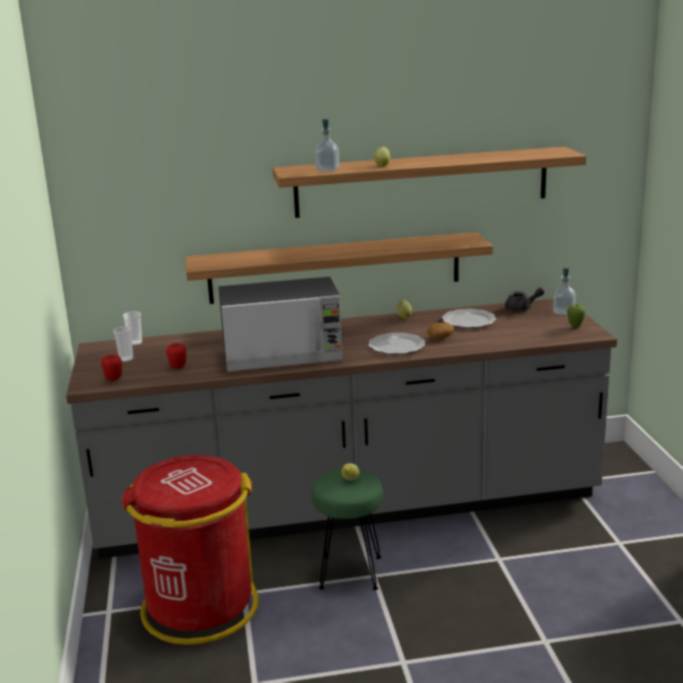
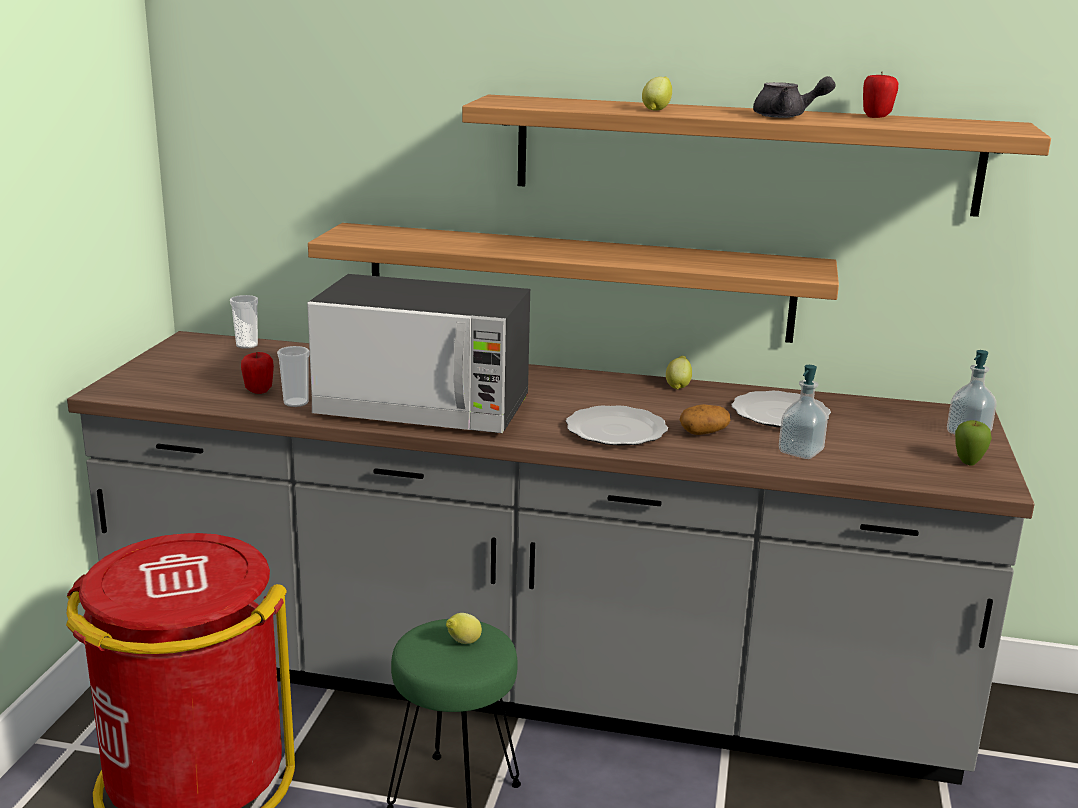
camera: 20 degrees right, 0 degrees up
apple [101,355,122,381] -> apple moved to [863,72,898,118]
cup [113,326,133,362] -> cup moved to [277,346,310,407]
soap dispenser [315,119,339,171] -> soap dispenser moved to [779,365,828,459]
grey teapot [505,288,545,311] -> grey teapot moved to [753,76,835,118]

